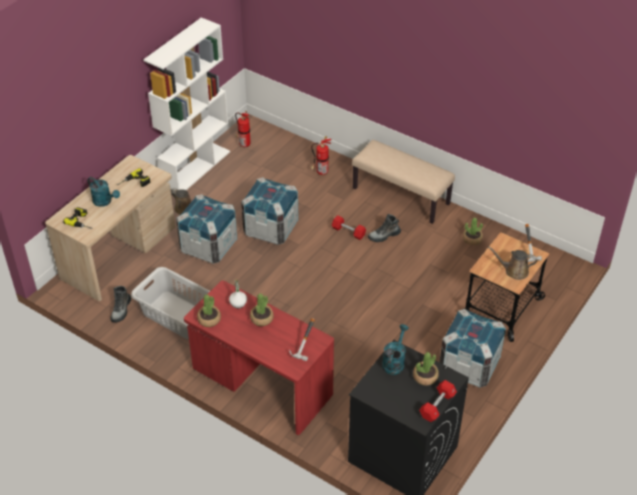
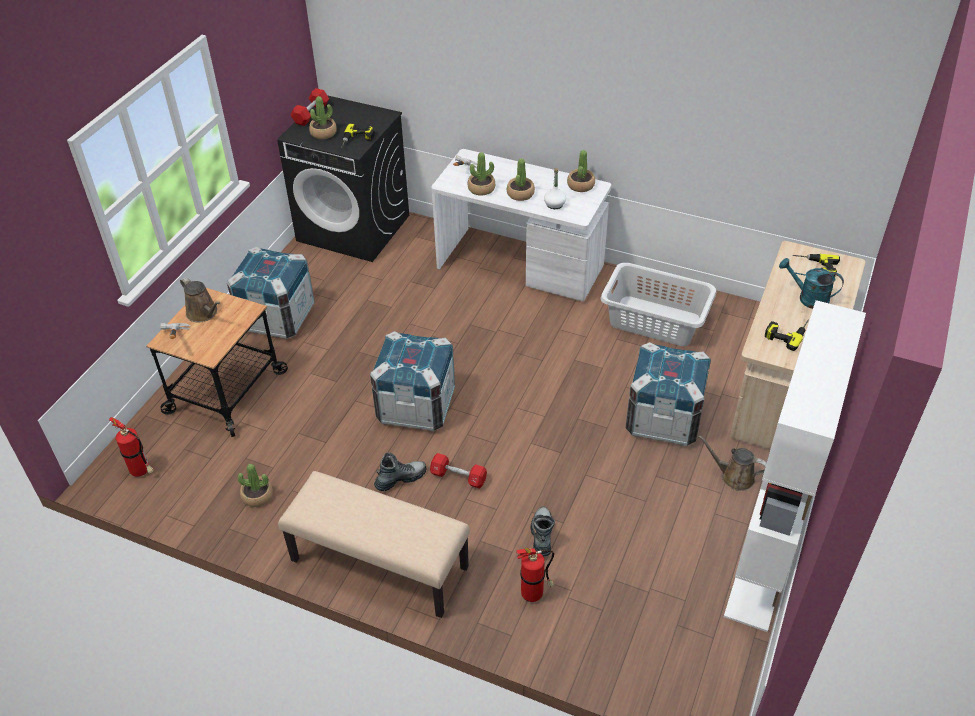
camera: 170 degrees right, 0 degrees up
boot [111,286,131,322] -> boot moved to [531,506,555,556]
red desk [184,280,334,435] -> white desk [431,149,611,301]
fire extinguisher [235,111,250,147] -> fire extinguisher moved to [109,417,154,477]
crate [241,177,299,245] -> crate moved to [370,331,455,431]
turquoise watering can [382,324,409,375] -> power drill [341,124,375,148]
brown watering can [488,246,537,280] -> brown watering can turned 45 degrees clockwise [180,277,220,322]
none -> potted plant [468,152,495,196]

